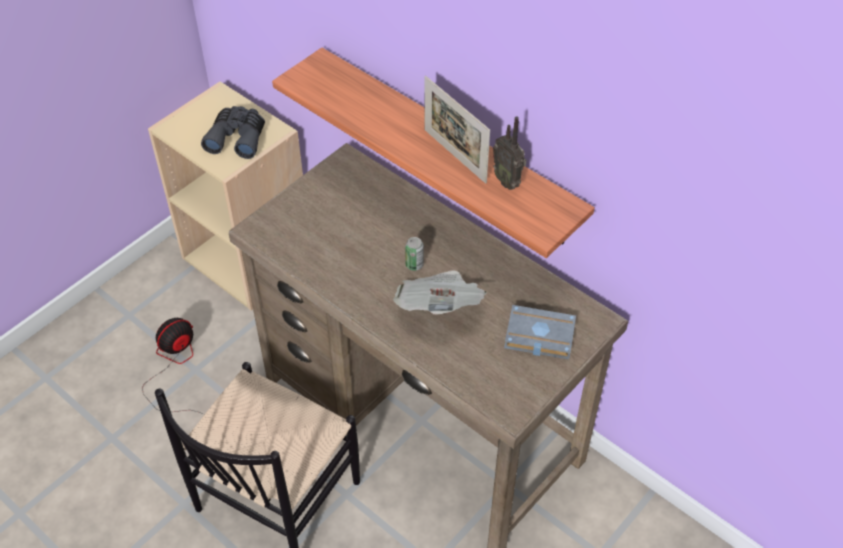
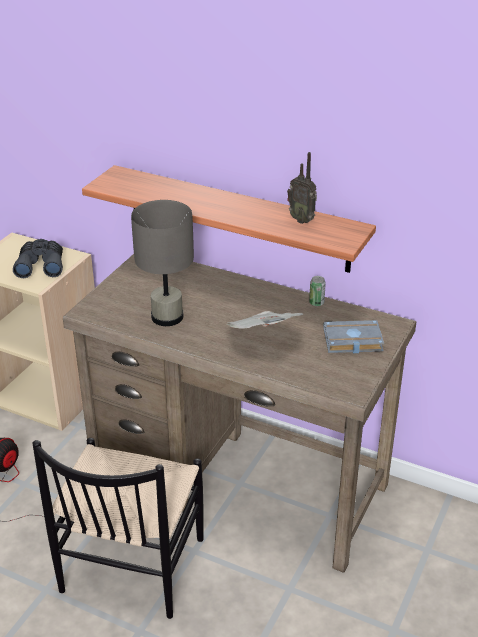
camera: 15 degrees left, 15 degrees down
can [405,237,424,271] -> can moved to [309,276,326,306]
picture frame [424,76,490,183] -> none
none -> grey table lamp [131,200,194,326]

